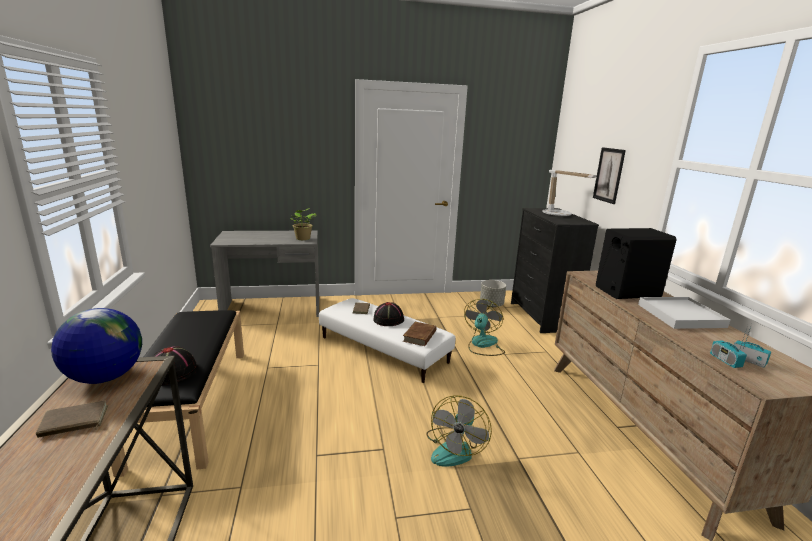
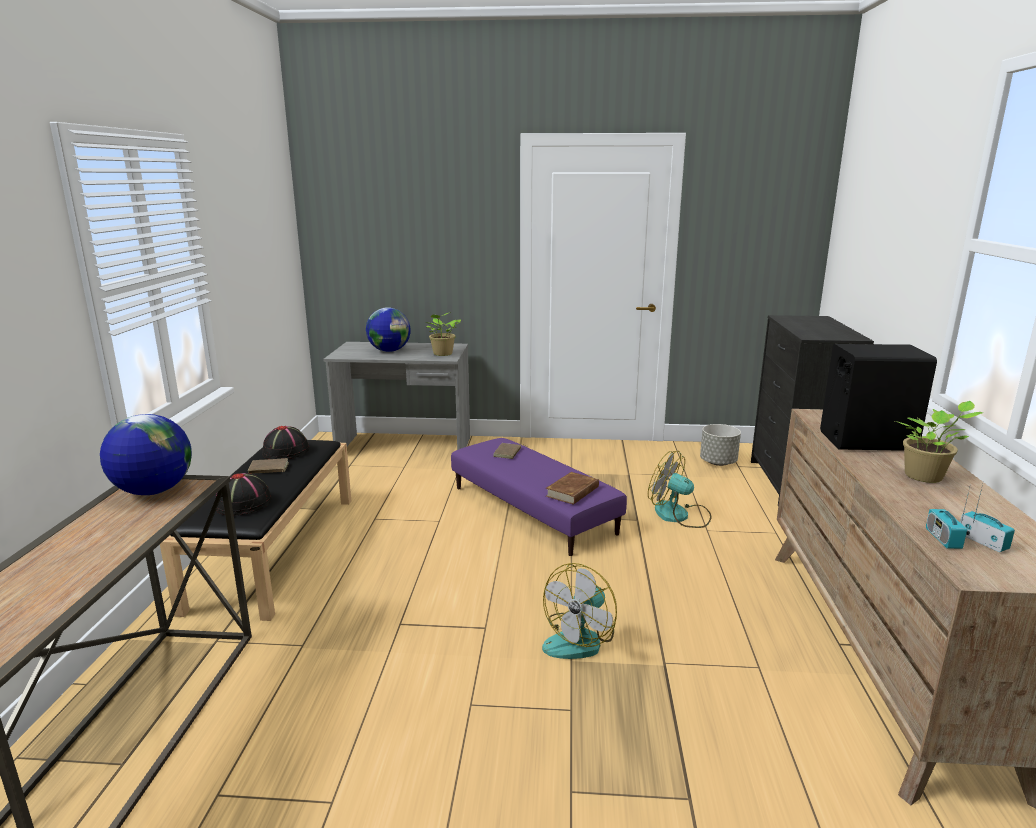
camera: 15 degrees right, 0 degrees up
brown book [36,400,108,438] -> brown book moved to [248,458,289,474]
white ottoman [319,298,456,383] -> purple ottoman [451,438,627,556]
black hat [373,302,404,326] -> black hat moved to [262,426,310,459]
fan [464,299,505,356] -> fan turned 90 degrees counterclockwise [648,451,712,528]
table lamp [543,170,597,216] -> none
picture [593,147,626,204] -> none
white tray [638,297,730,329] -> potted plant [895,401,983,483]
none -> globe [366,307,411,352]

